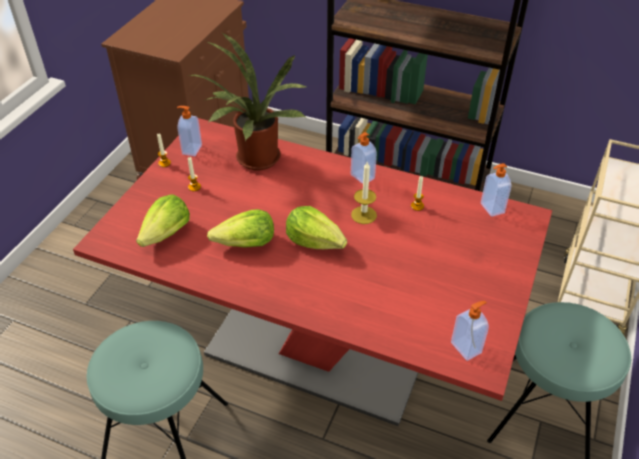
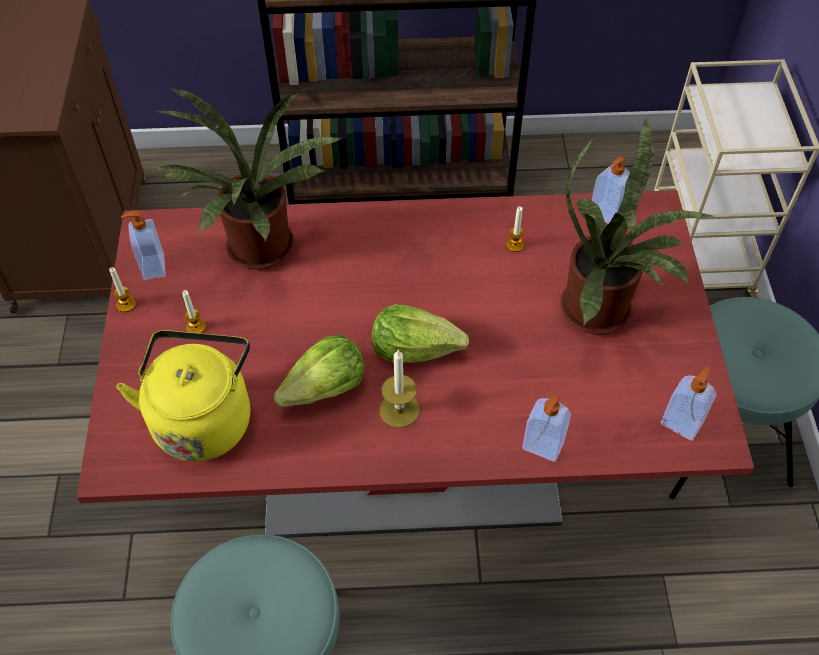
camera: 25 degrees left, 10 degrees up
lettuce [136,195,190,247] -> yellow kettle [116,330,250,462]
soap dispenser [351,132,377,184] -> soap dispenser moved to [522,394,571,462]
candle [351,162,377,224] -> candle moved to [379,350,420,428]
none -> potted plant [560,118,715,334]

